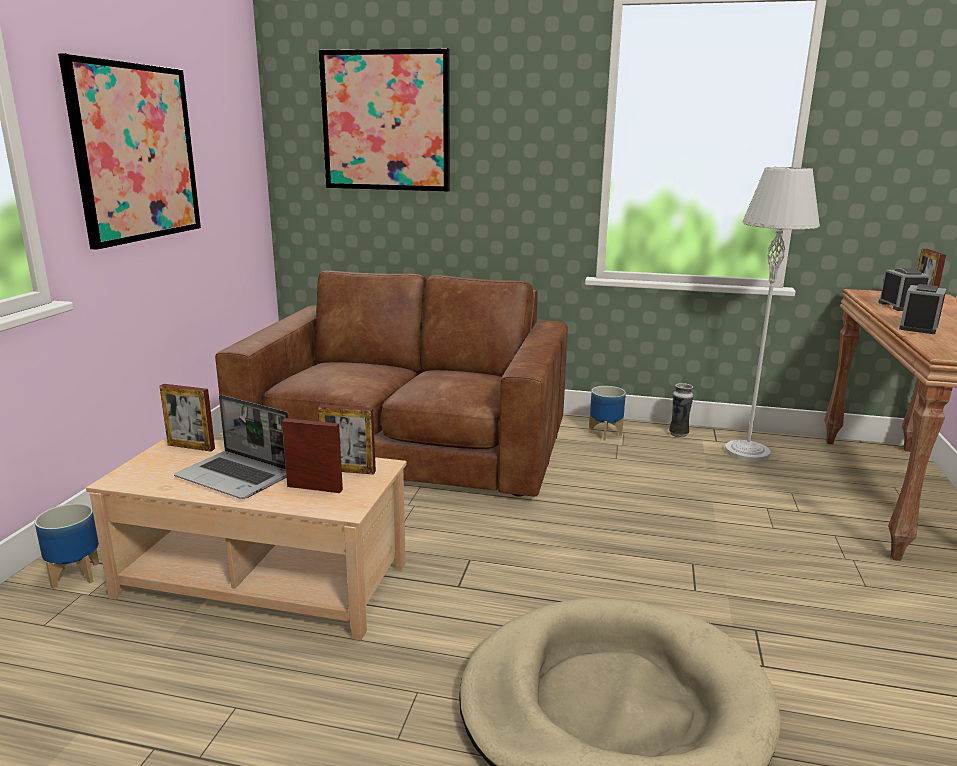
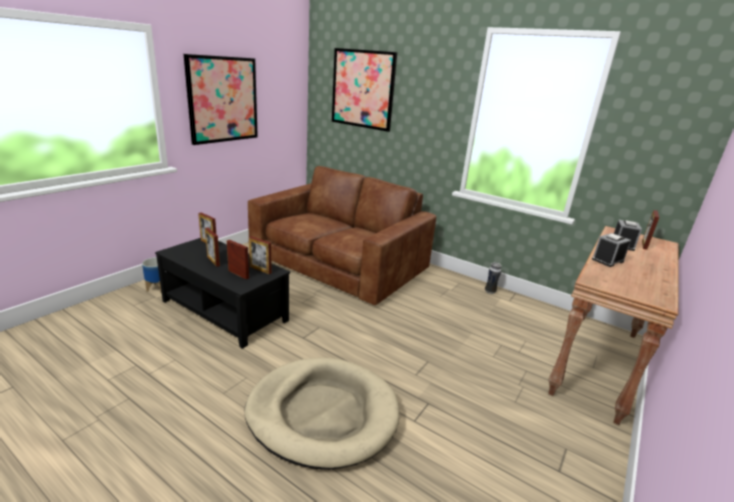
camera: 20 degrees right, 5 degrees up
beige coffee table [86,437,407,641] -> black coffee table [155,238,290,349]
laptop [174,395,289,499] -> picture frame [205,228,220,267]
planter [589,386,626,440] -> none
grey floor lamp [725,167,820,462] -> none

